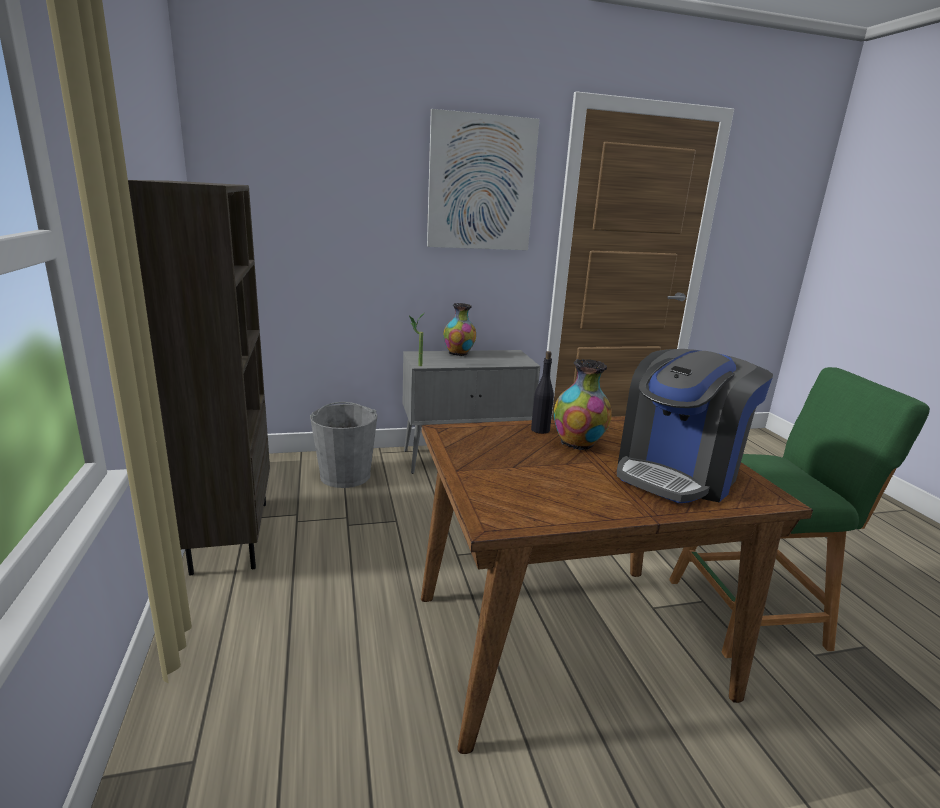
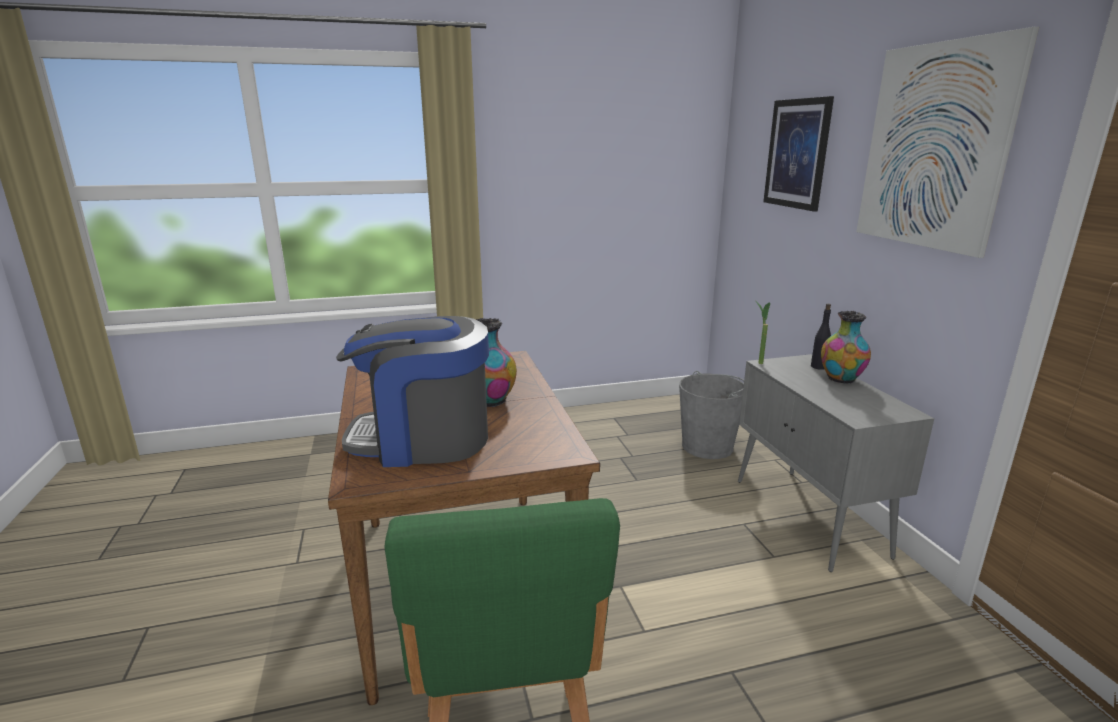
camera: 90 degrees right, 0 degrees up
brown bookcase [128,180,270,576] -> none
black bottle [531,351,554,434] -> black bottle moved to [811,304,831,370]
coffee machine [617,349,773,503] -> coffee machine turned 45 degrees counterclockwise [336,316,489,467]
none -> picture [763,96,834,211]

